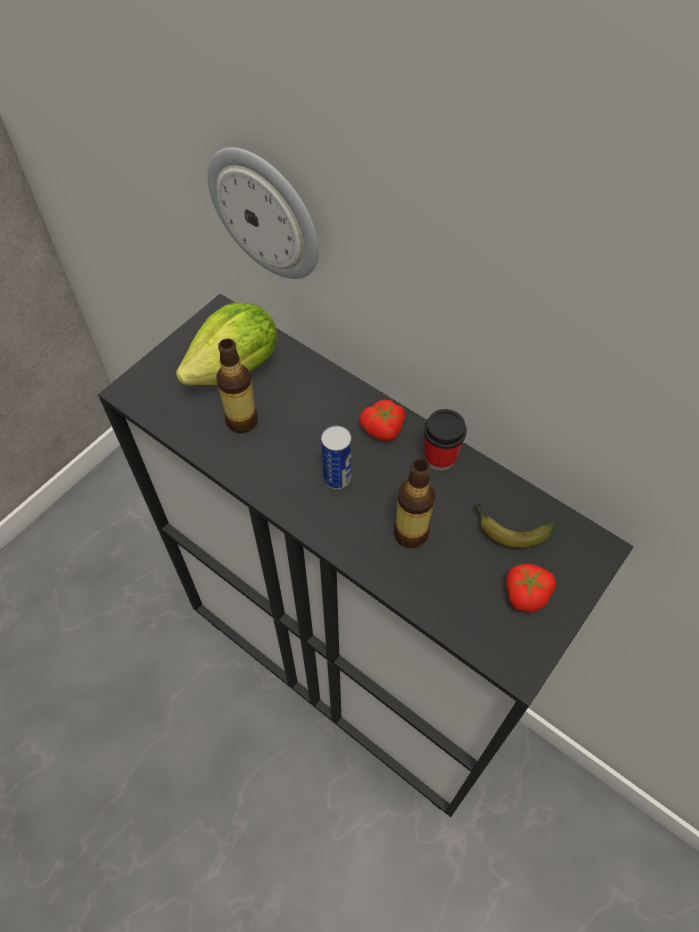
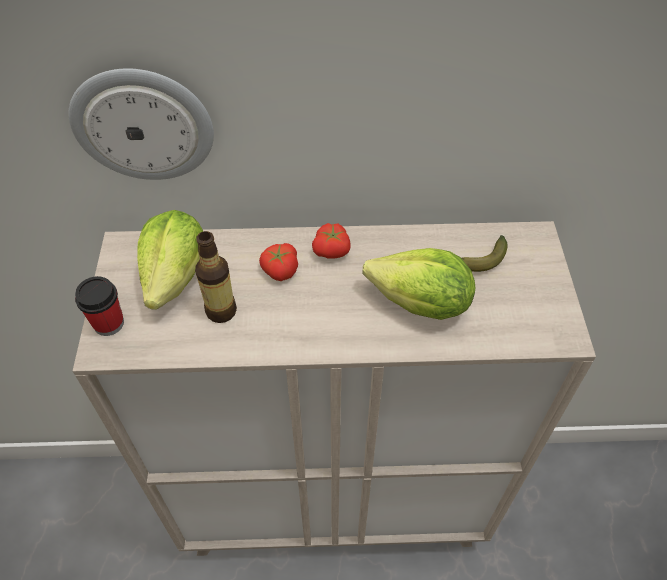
camera: 40 degrees left, 5 degrees down
black cabinet [98,294,633,817] -> beige cabinet [73,221,596,556]
can [321,426,351,490] -> none
bottle [394,458,436,548] -> lettuce [363,248,476,320]
cup [424,409,467,471] -> cup moved to [75,276,124,336]
tomato [506,564,556,613] -> tomato moved to [259,243,298,281]

